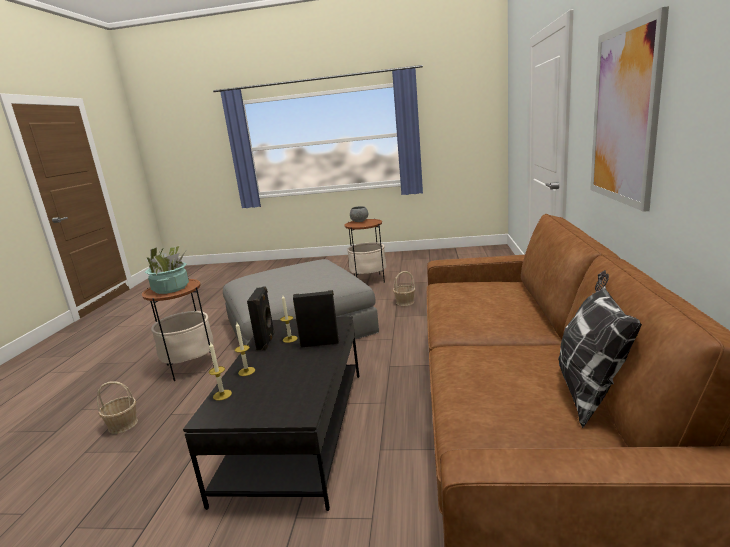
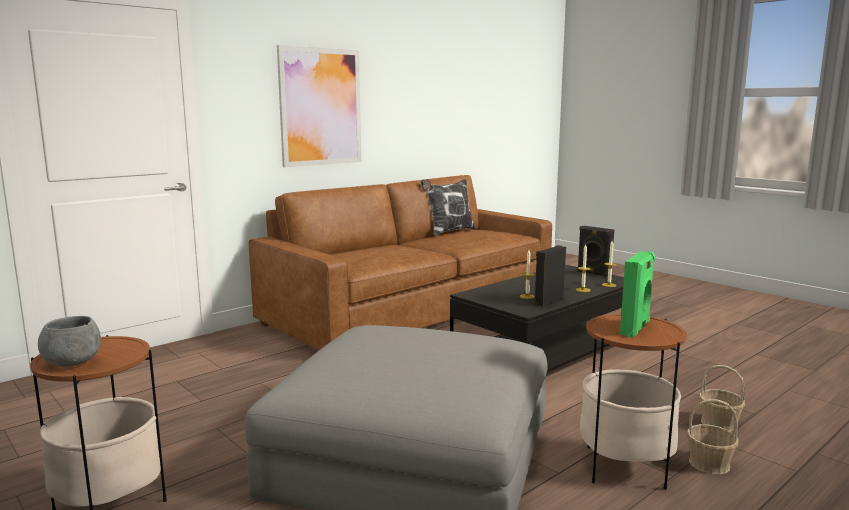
camera: 140 degrees left, 5 degrees down
potted plant [144,245,189,294] -> green speaker [620,251,655,338]
black speaker [293,290,339,348] -> black speaker moved to [577,226,614,277]
basket [393,271,415,306] -> basket moved to [687,399,739,475]

